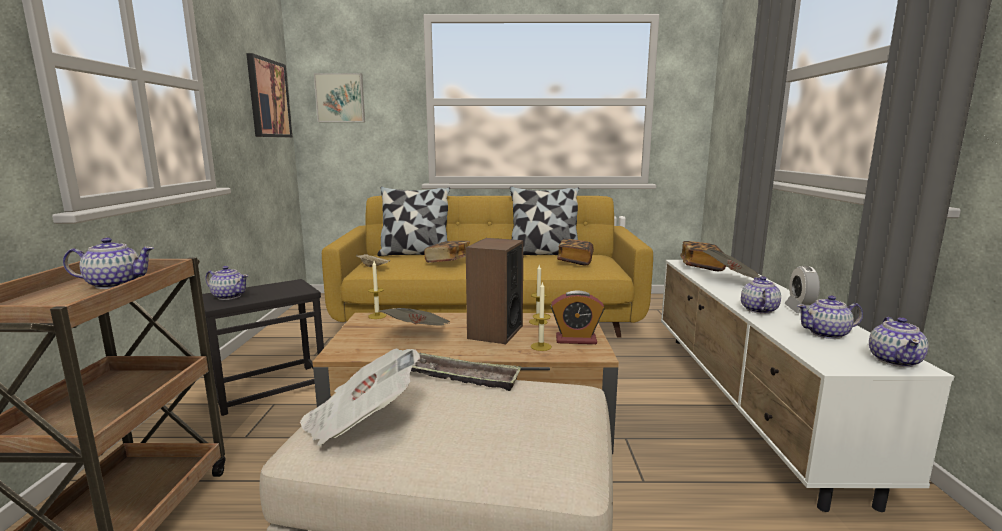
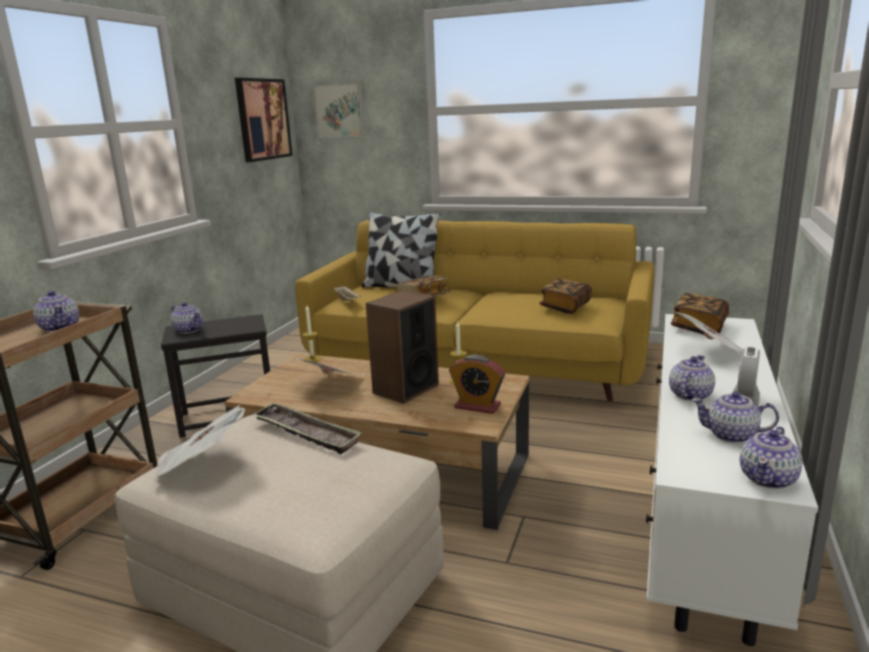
camera: 20 degrees right, 5 degrees up
teapot [63,238,154,289] -> teapot turned 45 degrees clockwise [33,291,80,332]
pillow [510,186,579,255] -> none
candle [531,281,552,351] -> none

